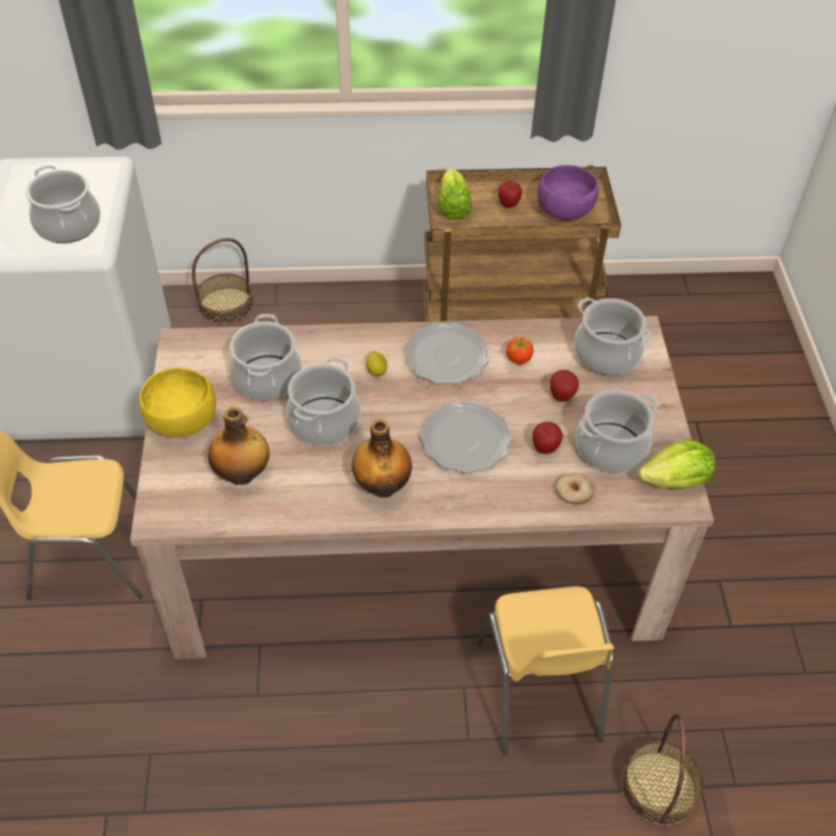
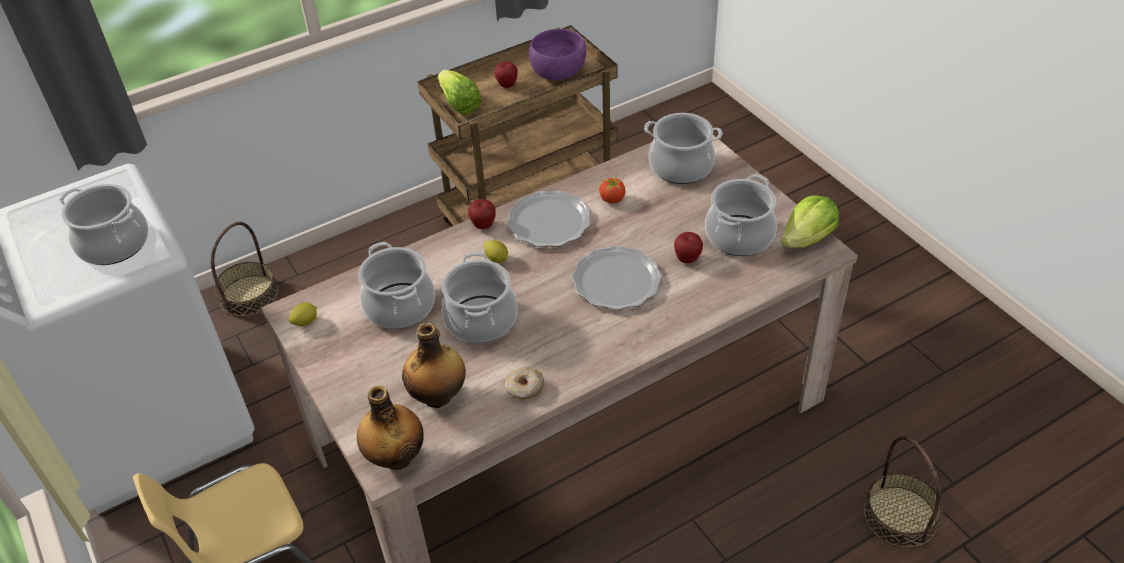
camera: 25 degrees left, 5 degrees down
yellow bowl [139,367,216,438] -> none
bottle [352,419,412,498] -> bottle moved to [357,386,424,470]
yellow chair [477,586,614,755] -> none
apple [550,370,579,401] -> apple moved to [468,199,496,229]
donut [557,473,595,504] -> donut moved to [505,367,544,400]
none -> lemon [289,302,317,326]

